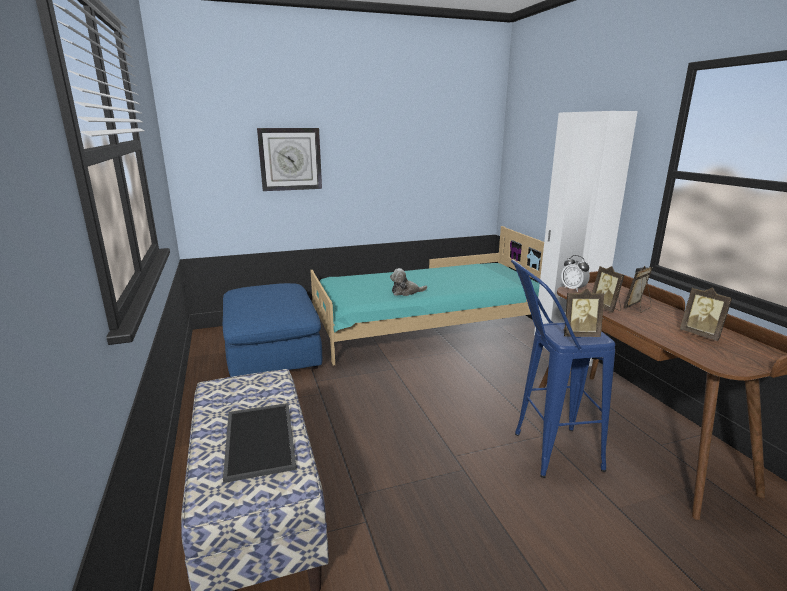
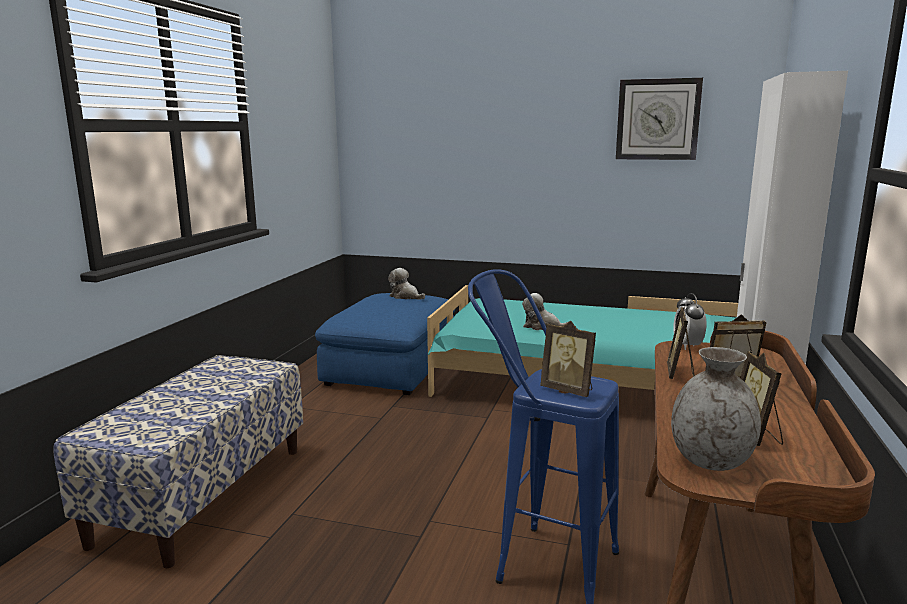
camera: 35 degrees right, 5 degrees down
tray [223,403,297,483] -> none
wall clock [257,128,322,191] -> wall clock moved to [616,78,703,160]
none -> plush toy [388,268,425,300]
none -> grey vase [671,347,761,471]

